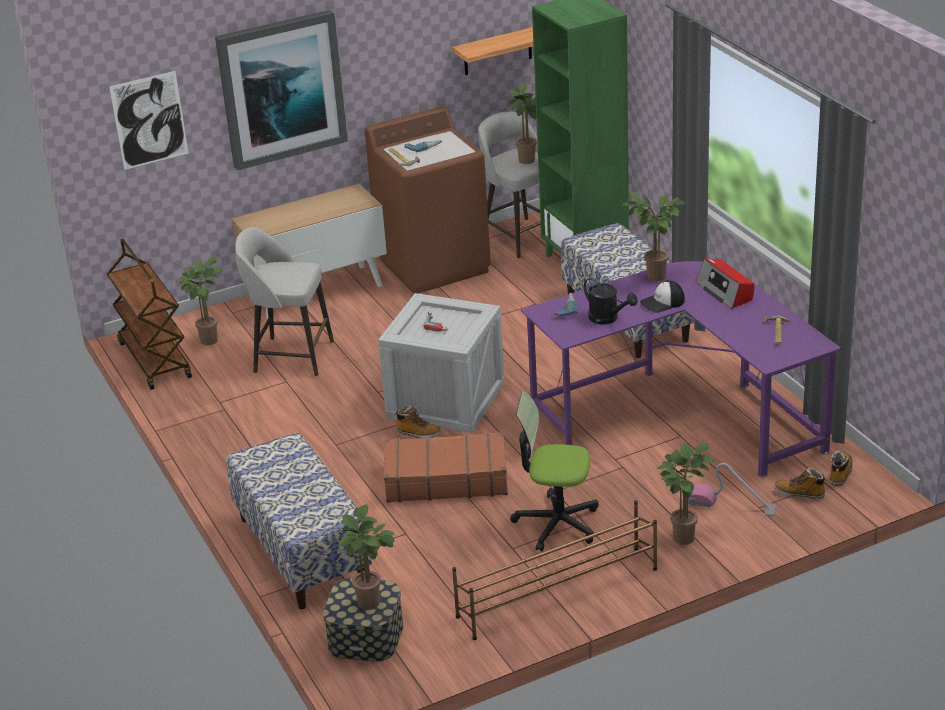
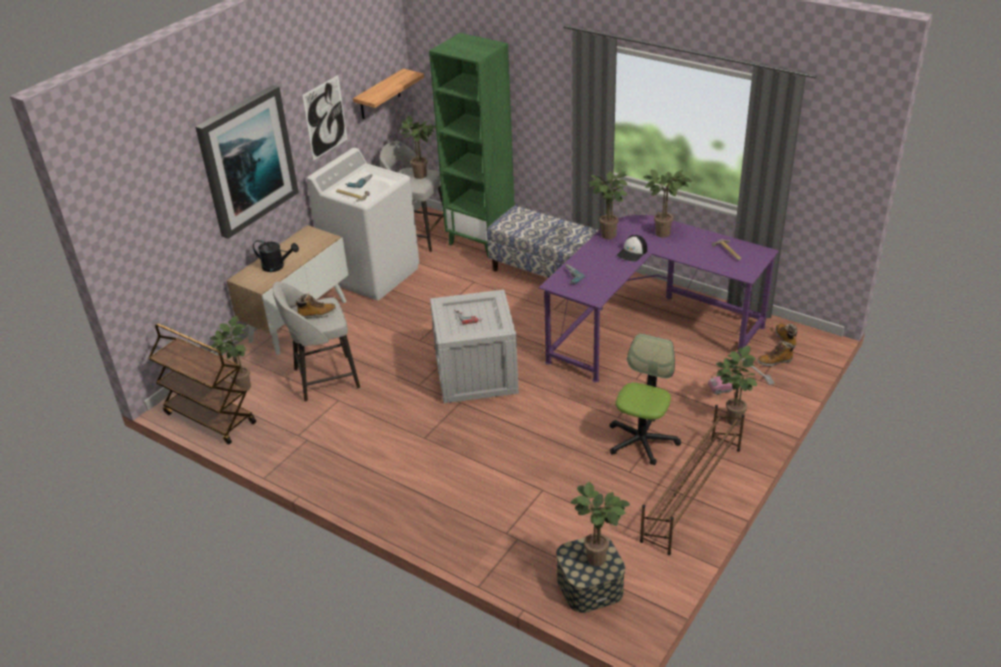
camera: 30 degrees left, 5 degrees up
picture [109,71,188,170] -> picture moved to [302,75,347,161]
bench [226,432,372,609] -> none
brown washing machine [365,106,491,294] -> white washing machine [307,148,419,301]
brown suitcase [384,432,508,503] -> none
boot [395,405,441,438] -> boot moved to [295,293,336,319]
office chair [510,391,598,551] -> office chair turned 135 degrees clockwise [610,334,681,465]
black watering can [584,278,638,325] -> black watering can moved to [253,240,299,272]
radio [696,258,754,309] -> potted plant [643,169,692,238]

